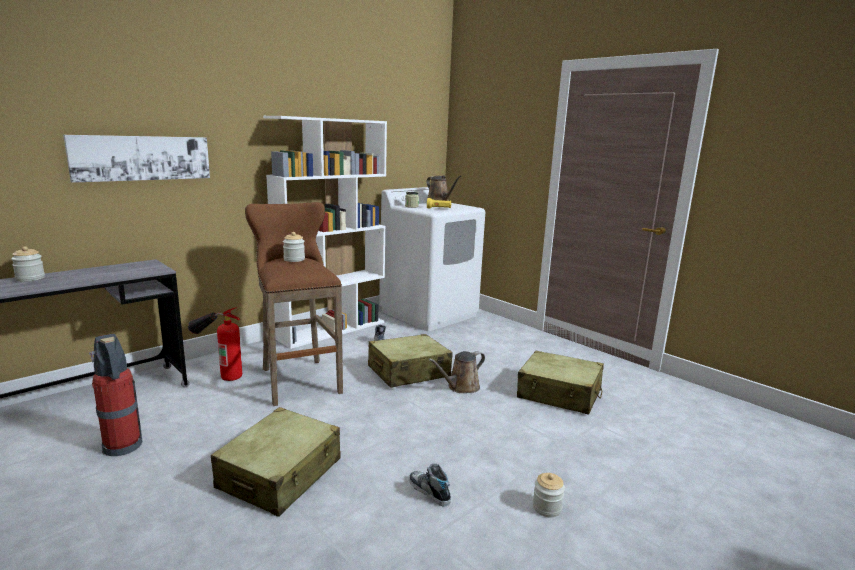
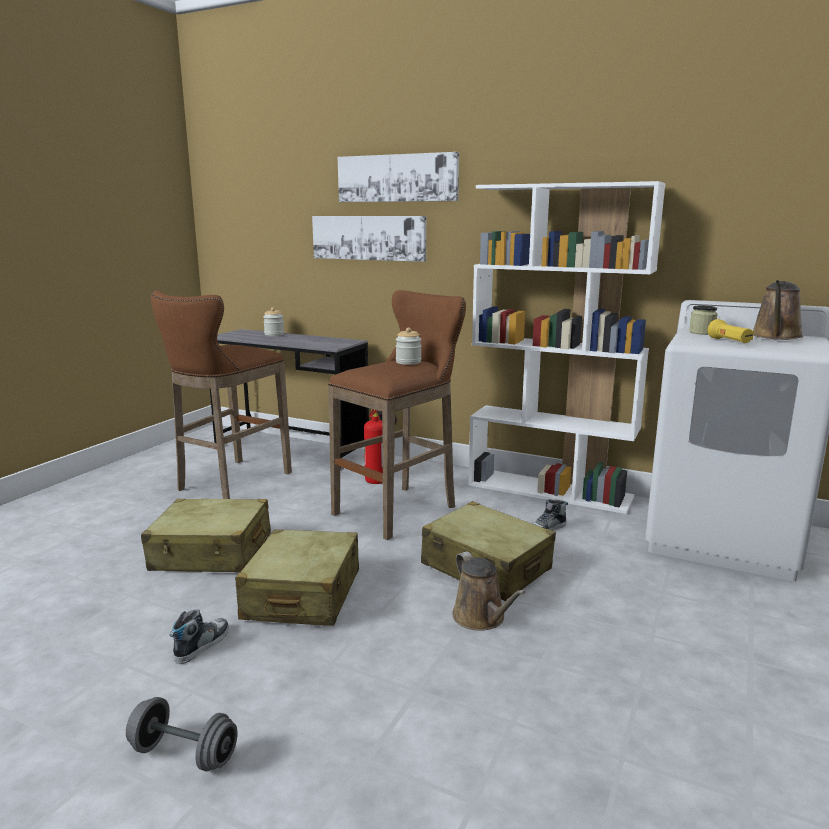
camera: 70 degrees right, 0 degrees up
fire extinguisher [89,334,143,456] -> brown stool [151,290,292,499]
brown watering can [428,351,485,393] -> brown watering can turned 150 degrees counterclockwise [452,552,526,631]
beige suitcase [517,351,604,415] -> beige suitcase moved to [235,529,359,626]
jar [533,473,565,517] -> grey dumbbell [126,697,238,771]
none -> picture [338,152,459,202]

